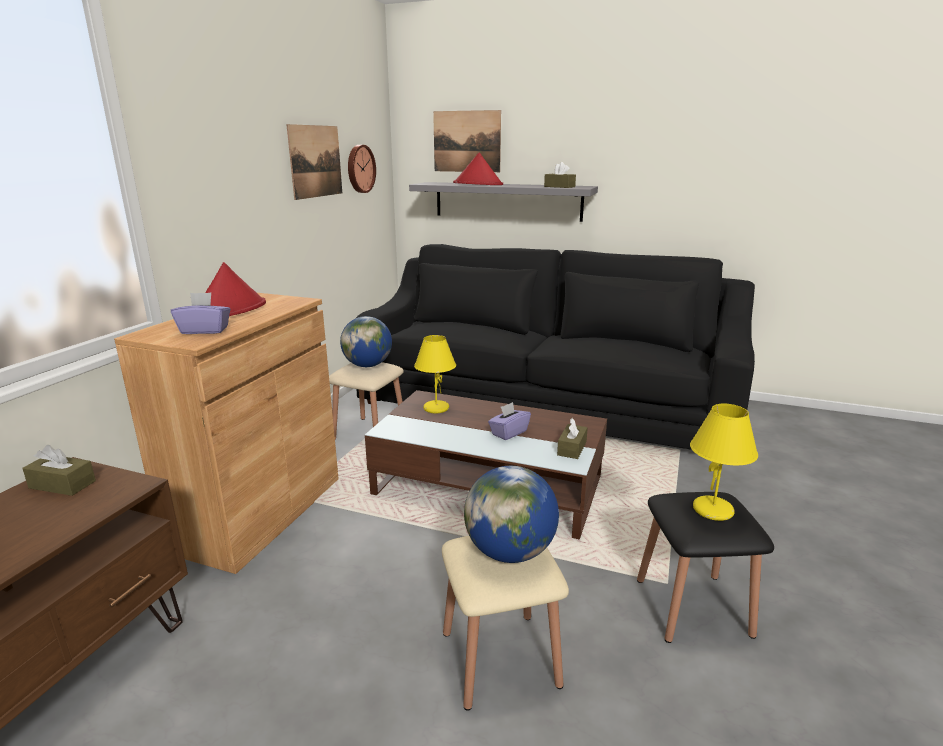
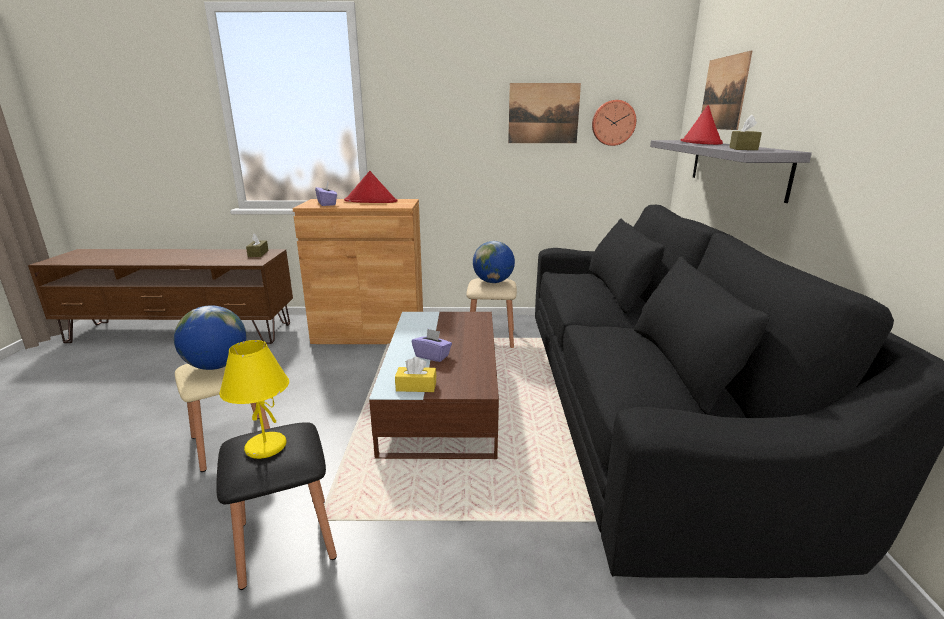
camera: 70 degrees right, 0 degrees up
yellow table lamp [414,335,456,413] -> none
brown tissue box [557,418,588,459] -> yellow tissue box [395,357,436,392]

